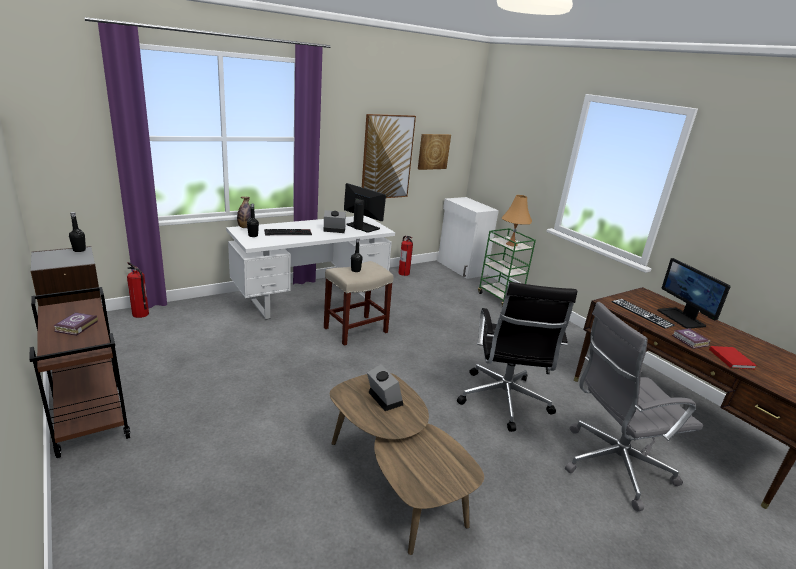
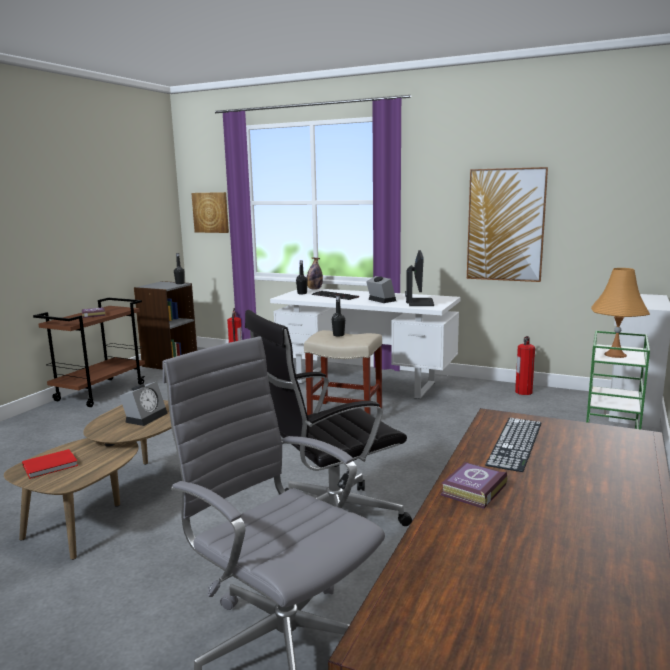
camera: 60 degrees right, 10 degrees down
picture [418,134,451,170] -> picture moved to [191,192,229,233]
monitor [657,258,731,329] -> none
red book [709,346,757,369] -> red book moved to [22,449,78,479]

